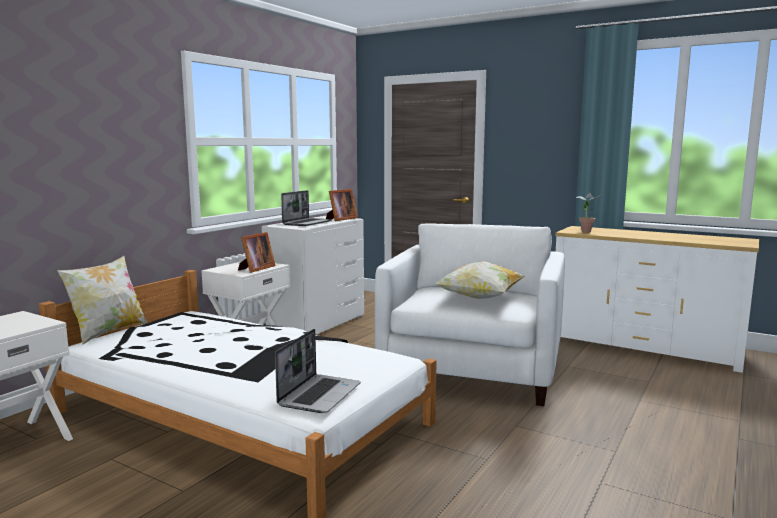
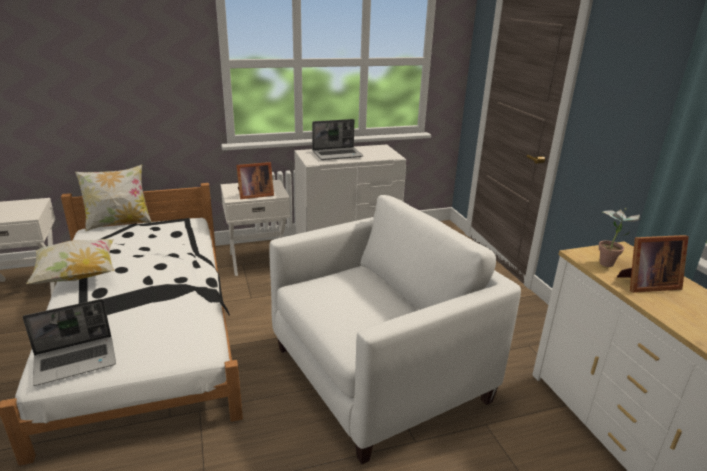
camera: 40 degrees right, 15 degrees up
picture frame [326,189,358,221] -> picture frame moved to [617,235,689,293]
pillow [435,261,525,299] -> pillow moved to [26,239,114,284]

